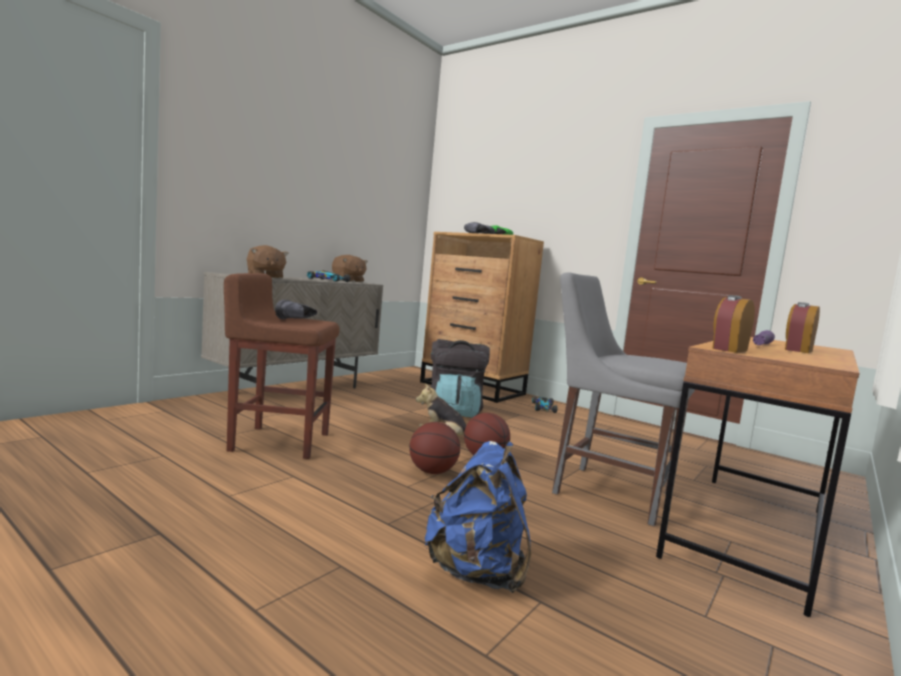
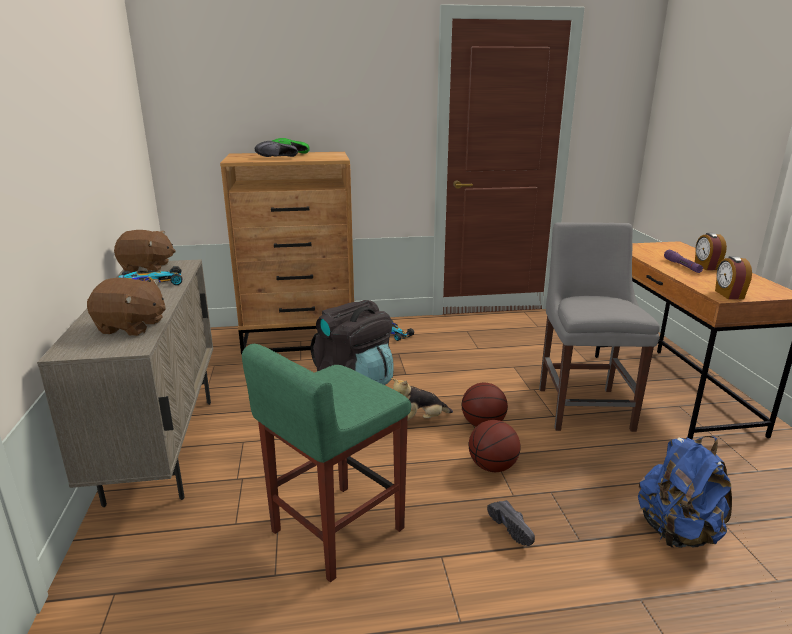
camera: 45 degrees left, 15 degrees up
brown stool [224,273,340,459] -> green stool [242,344,411,582]
black shoe [275,300,317,319] -> black shoe moved to [487,500,535,546]
grey chair [552,272,695,526] -> grey chair turned 105 degrees clockwise [539,223,660,432]

